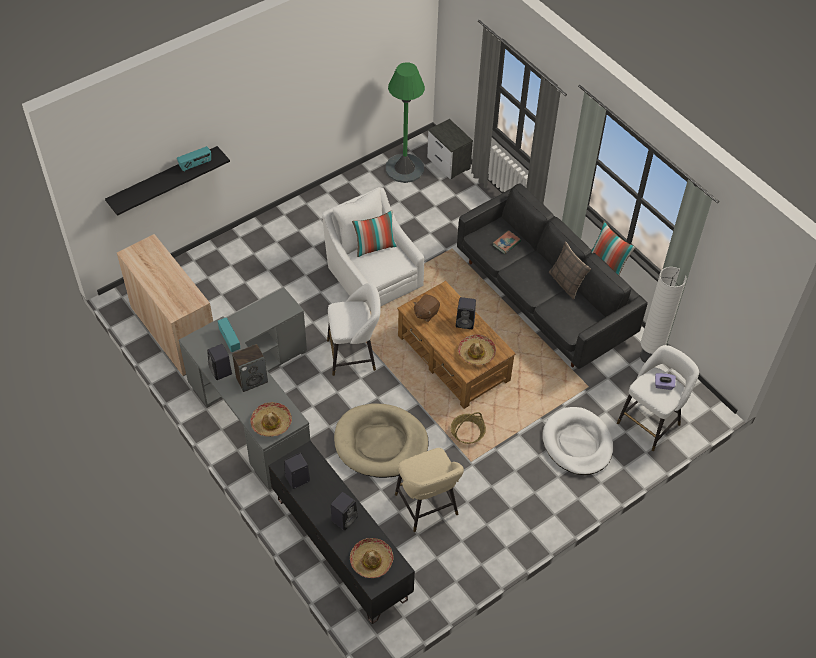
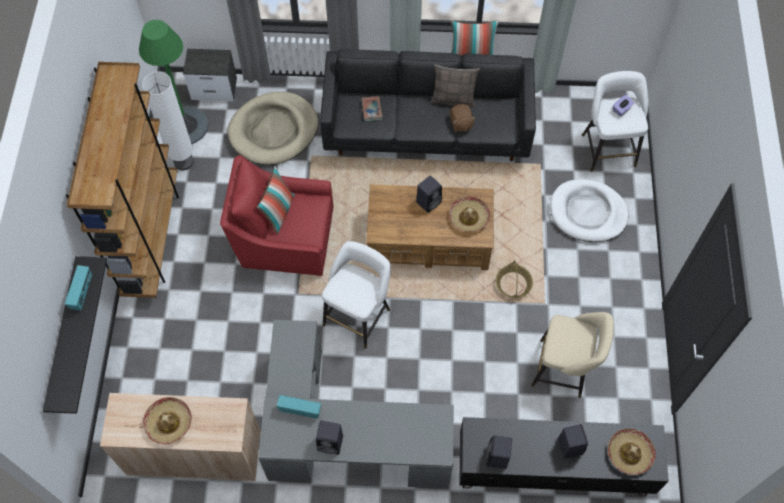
camera: 50 degrees left, 10 degrees up
speaker [232,344,268,392] -> none
hat [250,402,292,437] -> hat moved to [143,397,192,445]
white armchair [322,187,424,311] -> red armchair [220,155,334,276]
beige dog bed [334,403,429,478] -> beige dog bed moved to [228,92,318,165]
brown plush toy [413,294,440,322] -> brown plush toy moved to [450,104,476,132]
white floor lamp [640,267,687,363] -> white floor lamp moved to [142,71,194,171]
none -> brown bookcase [66,62,179,298]

